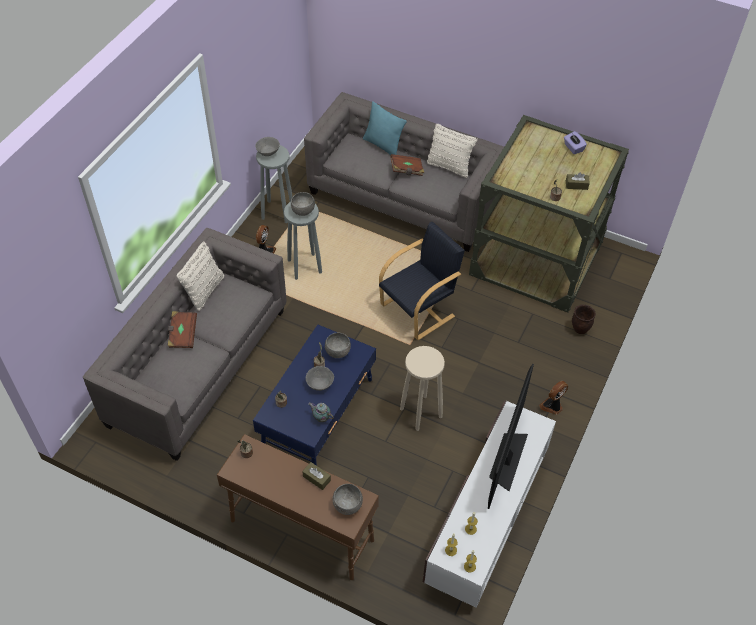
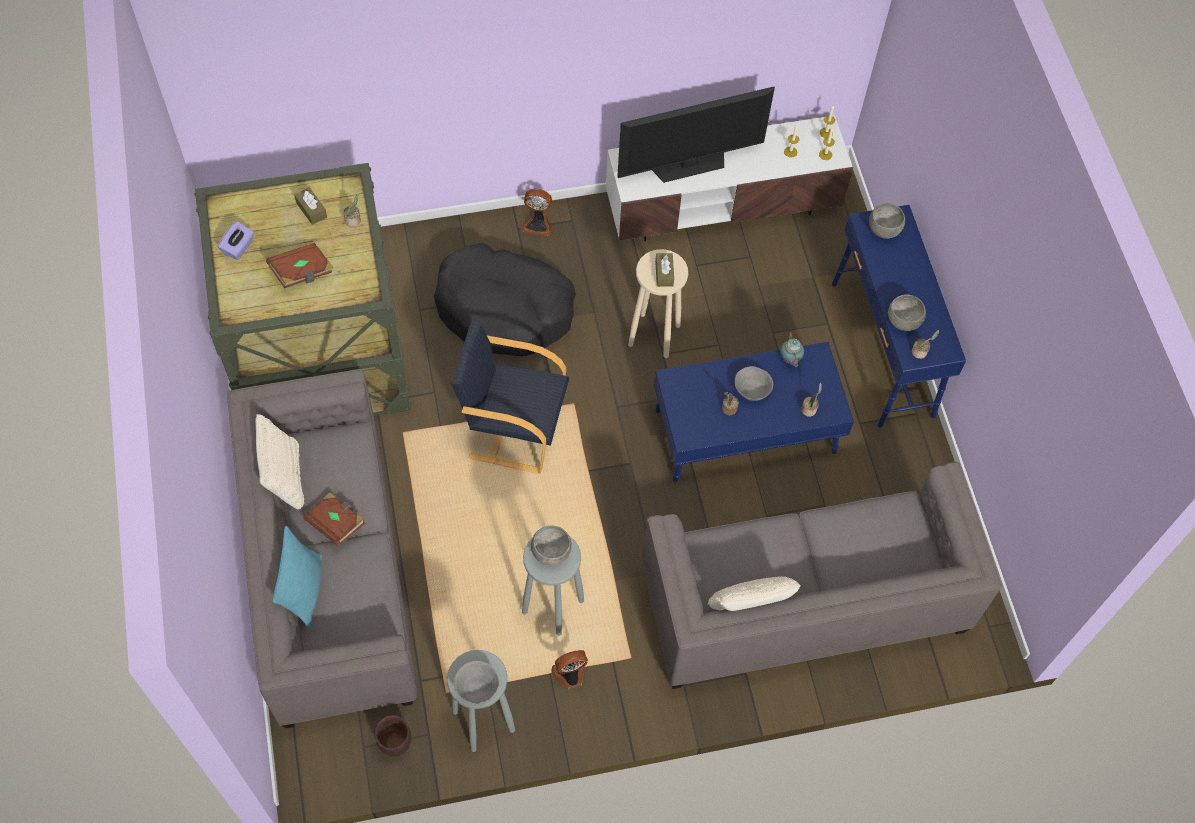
camera: 130 degrees left, 10 degrees up
brown book [168,311,197,348] -> brown book moved to [266,243,334,288]
brown console table [217,434,379,580] -> blue console table [832,205,966,428]
brown tissue box [302,462,331,490] -> brown tissue box moved to [655,253,674,287]
grey bowl [325,333,351,358] -> grey bowl moved to [888,295,926,331]
brown planter [572,304,596,334] -> brown planter moved to [375,715,411,756]
none -> black dog bed [434,243,576,356]

